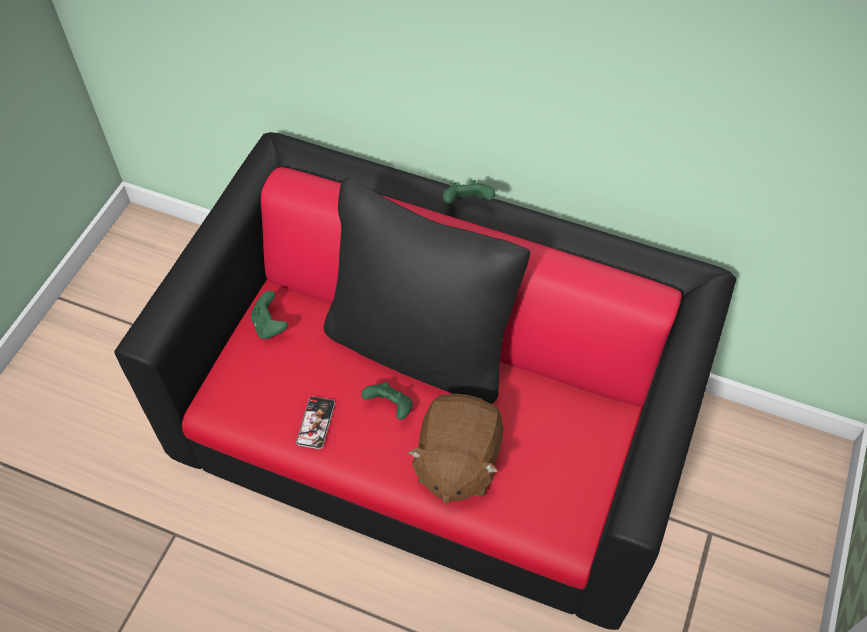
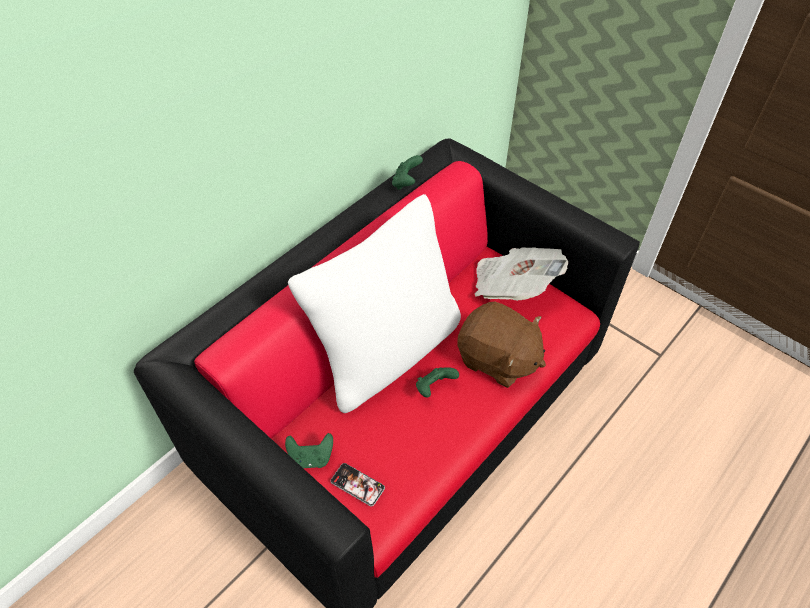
camera: 70 degrees left, 5 degrees down
phone [296,396,335,449] -> phone moved to [330,463,385,507]
black pillow [324,178,530,404] -> white pillow [288,194,461,413]
green game controller [443,180,495,204] -> green game controller moved to [392,155,423,190]
none -> newspaper [475,247,568,301]

